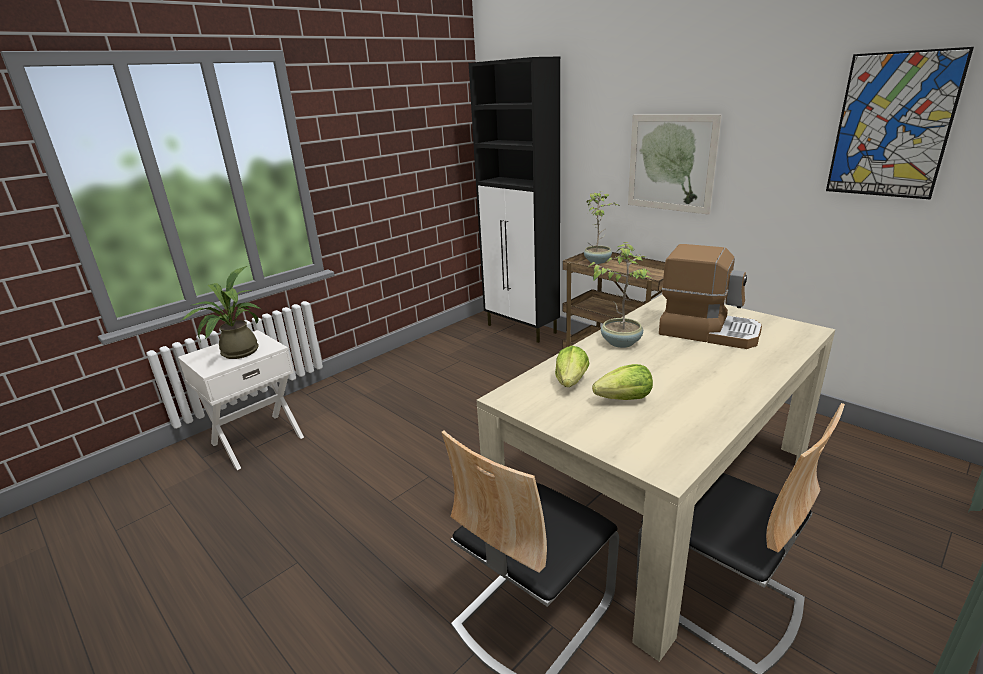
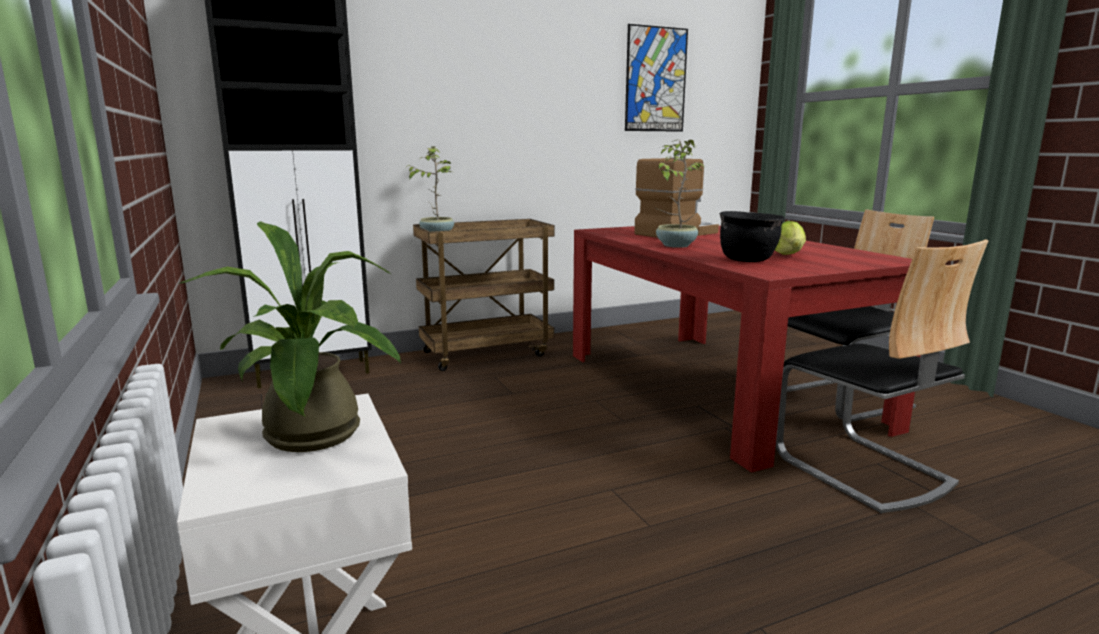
camera: 70 degrees left, 10 degrees down
beige dining table [477,295,835,662] -> red dining table [573,226,921,473]
lettuce [555,346,589,387] -> black cooking pot [720,211,785,262]
picture [628,114,722,215] -> none

